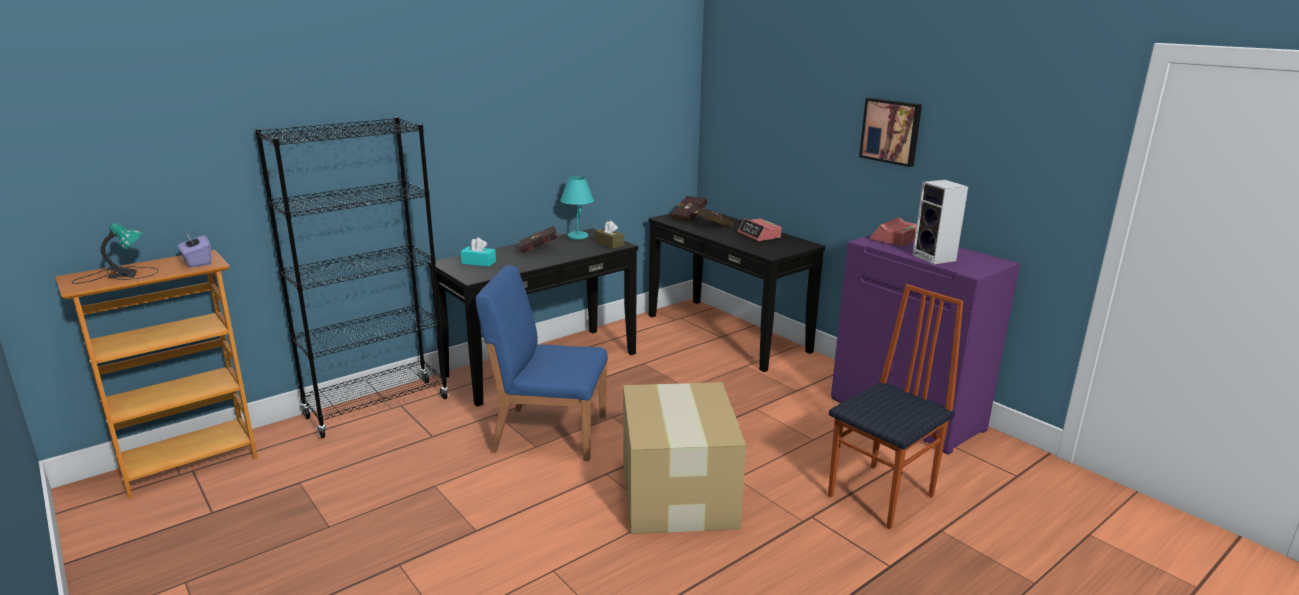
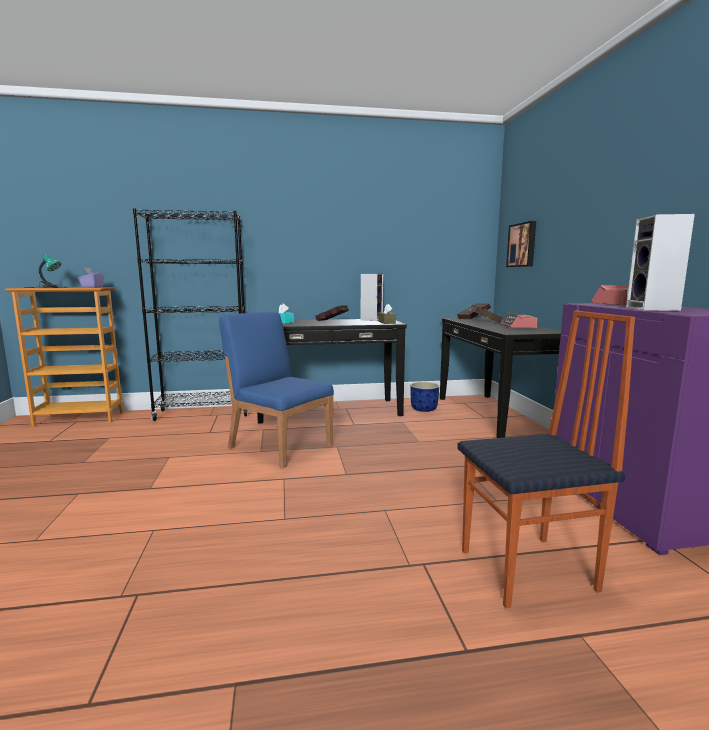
camera: 30 degrees right, 10 degrees down
turquoise table lamp [560,176,594,240] -> speaker [361,274,383,321]
cardboard box [623,382,746,534] -> none
picture [859,98,922,167] -> picture moved to [506,221,536,267]
none -> blue planter [411,382,439,412]

